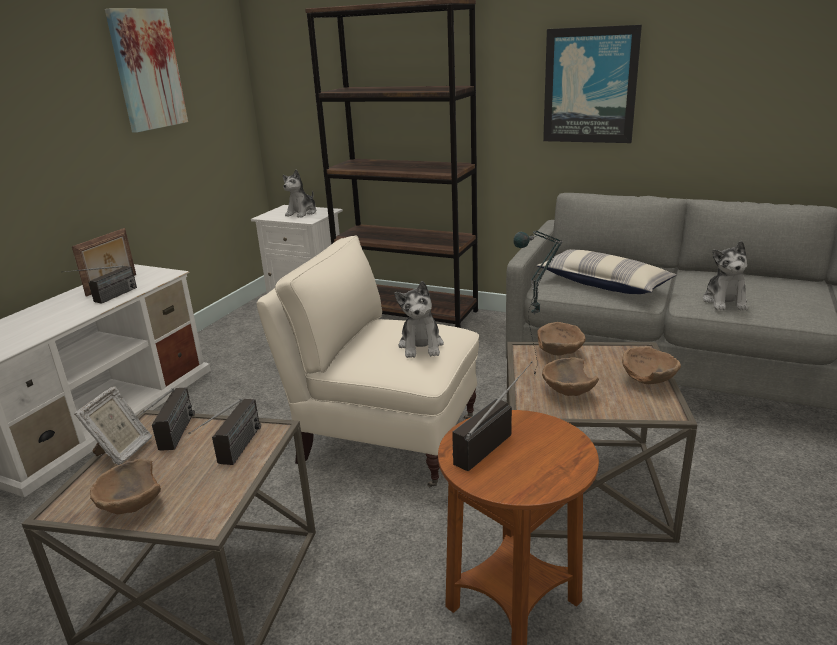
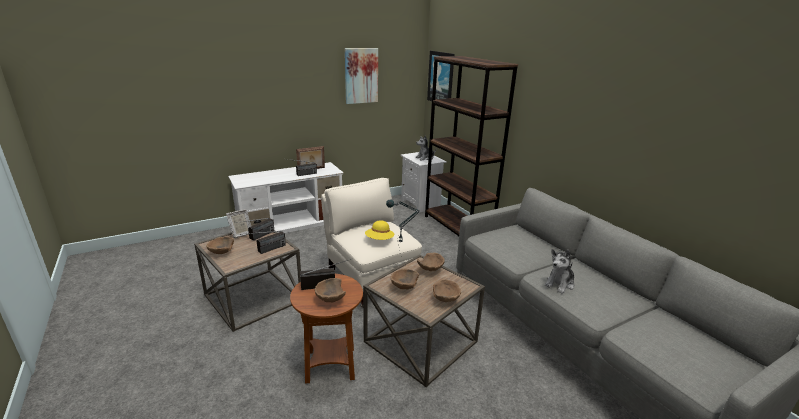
camera: 35 degrees right, 0 degrees up
plush toy [395,281,444,358] -> yellow hat [365,220,395,240]
pillow [537,249,676,294] -> none
picture [543,25,642,143] -> picture moved to [427,51,455,101]
none -> brown bowl [315,278,346,302]

